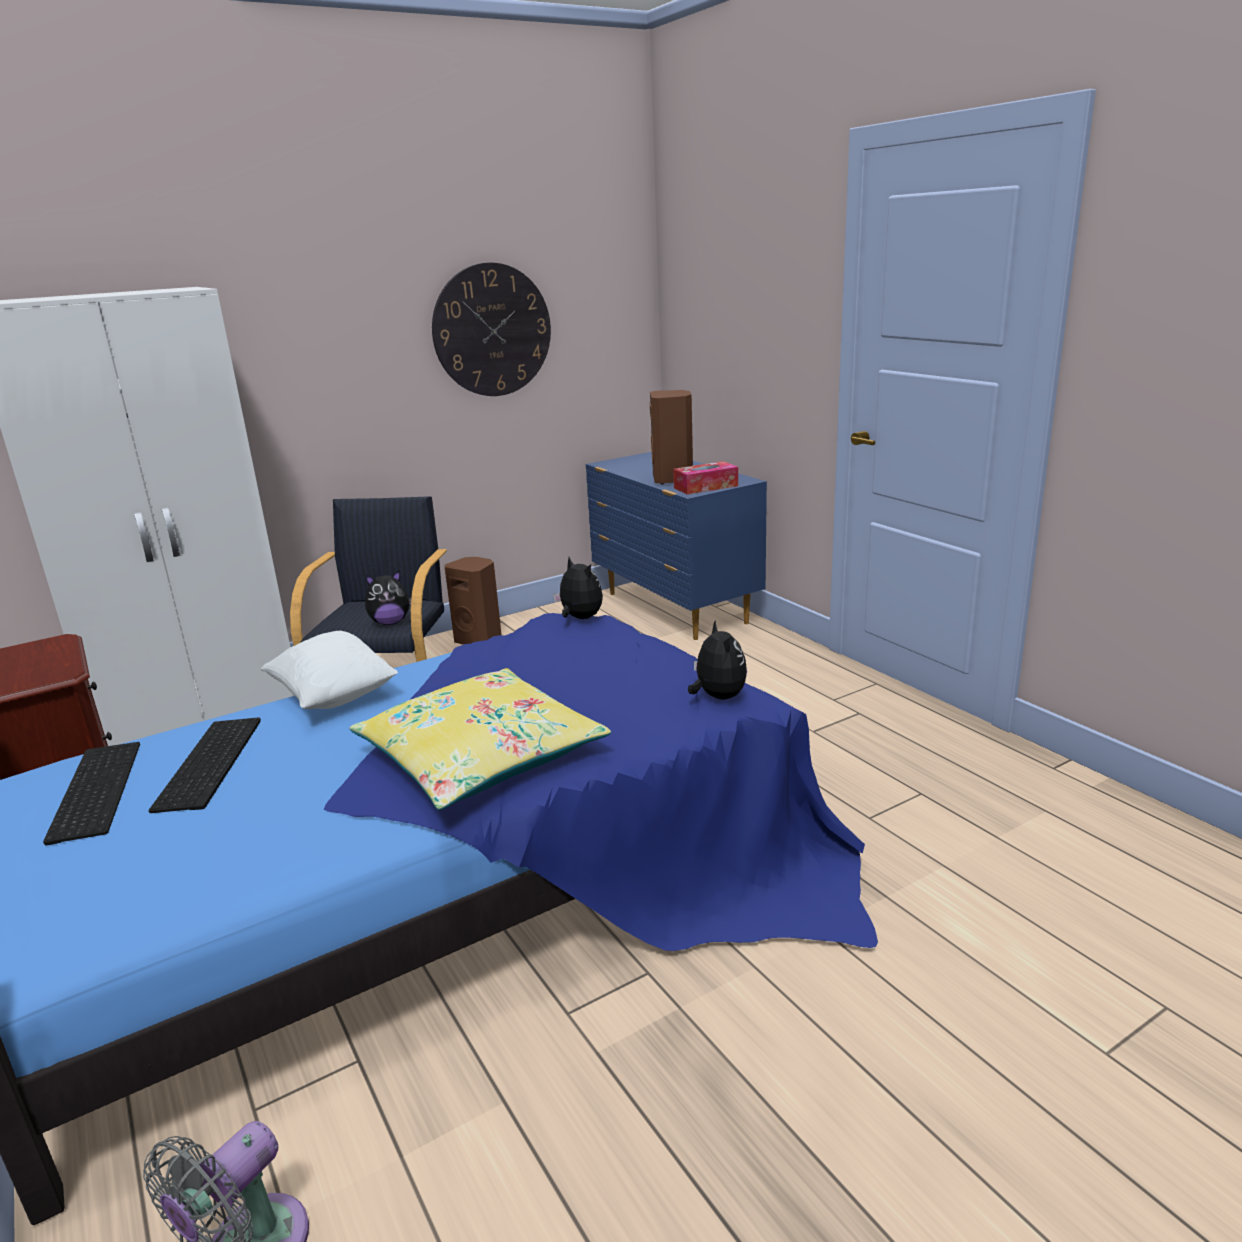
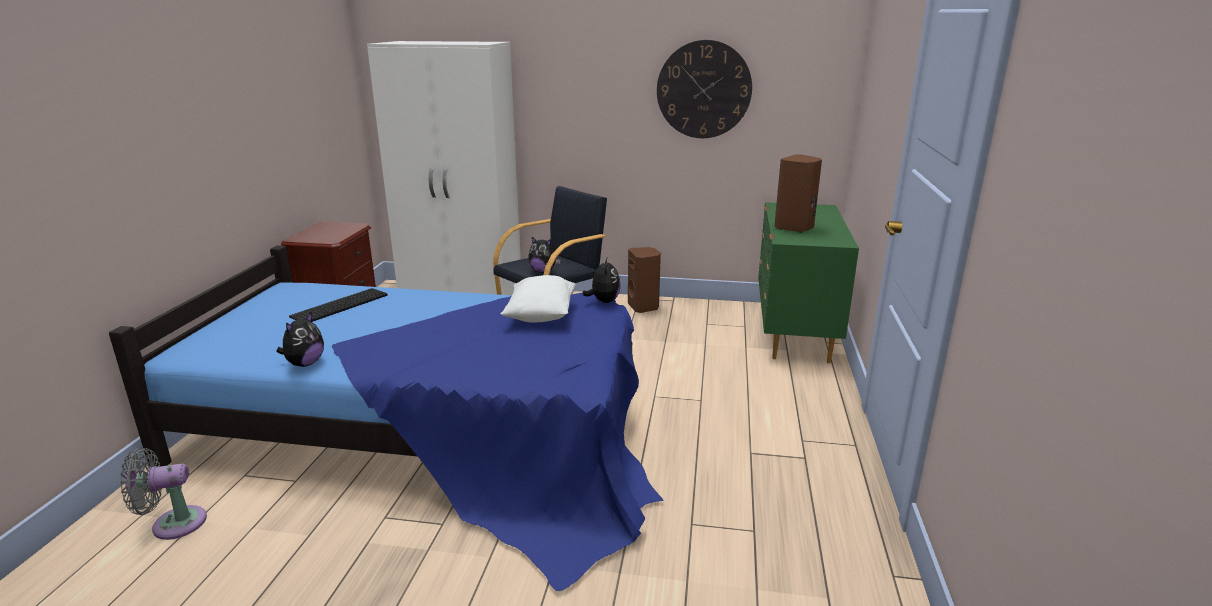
camera: 40 degrees right, 0 degrees up
keyboard [43,742,140,846] -> none
white pillow [261,631,398,709] -> white pillow moved to [501,275,576,322]
yellow pillow [349,668,611,810] -> none
blue dresser [586,452,767,640] -> green dresser [758,202,859,363]
tissue box [673,461,738,495] -> none
plush toy [688,621,747,700] -> plush toy moved to [276,311,324,367]

